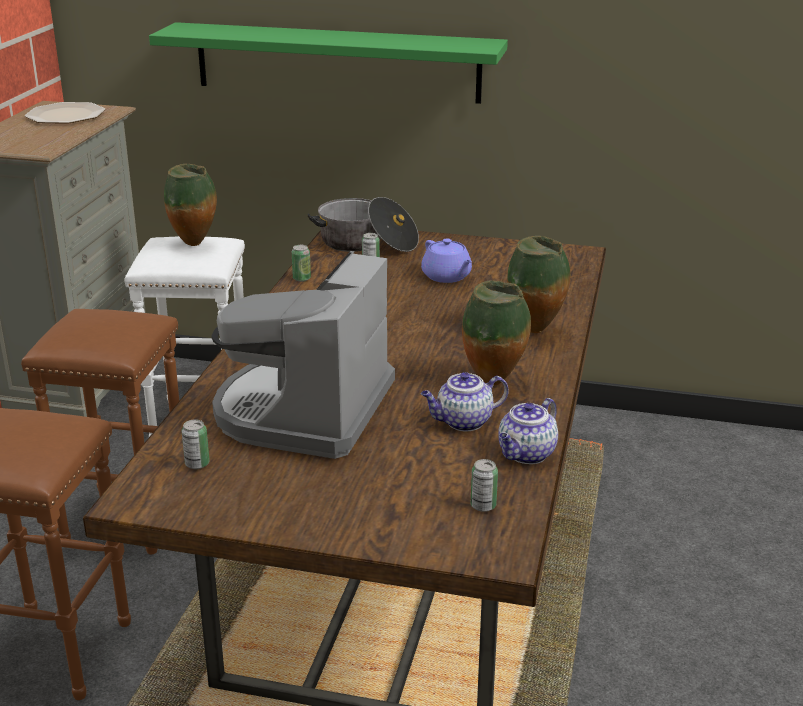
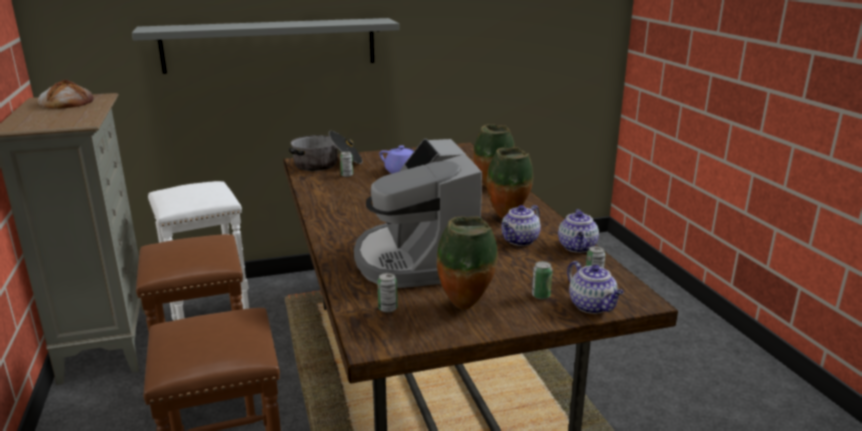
camera: 30 degrees left, 5 degrees down
plate [25,102,106,124] -> bread [38,79,93,109]
green shelf [149,22,508,104] -> grey shelf [132,18,399,74]
vase [164,164,217,246] -> vase moved to [437,216,498,309]
can [292,245,311,282] -> can moved to [532,261,553,299]
none -> teapot [567,261,624,314]

